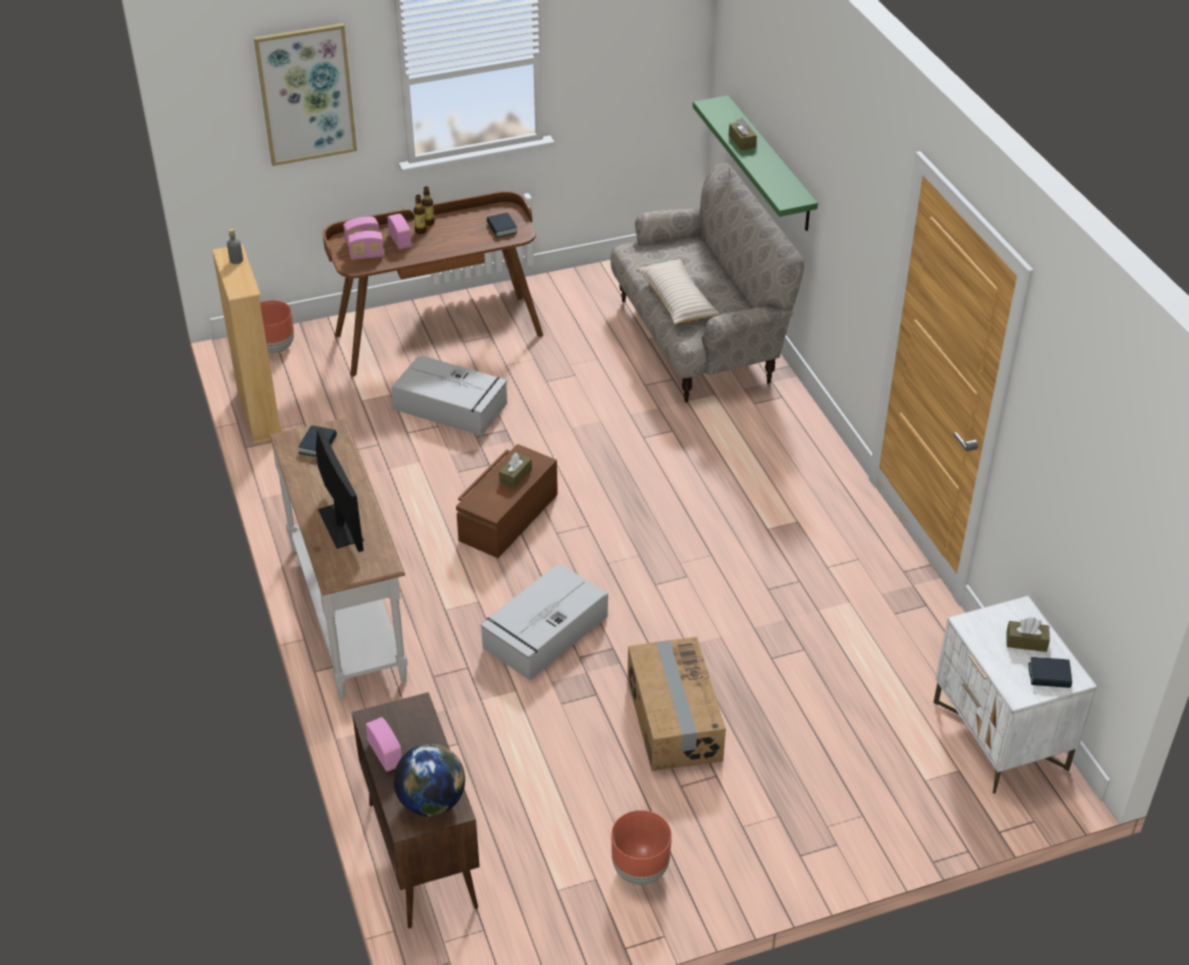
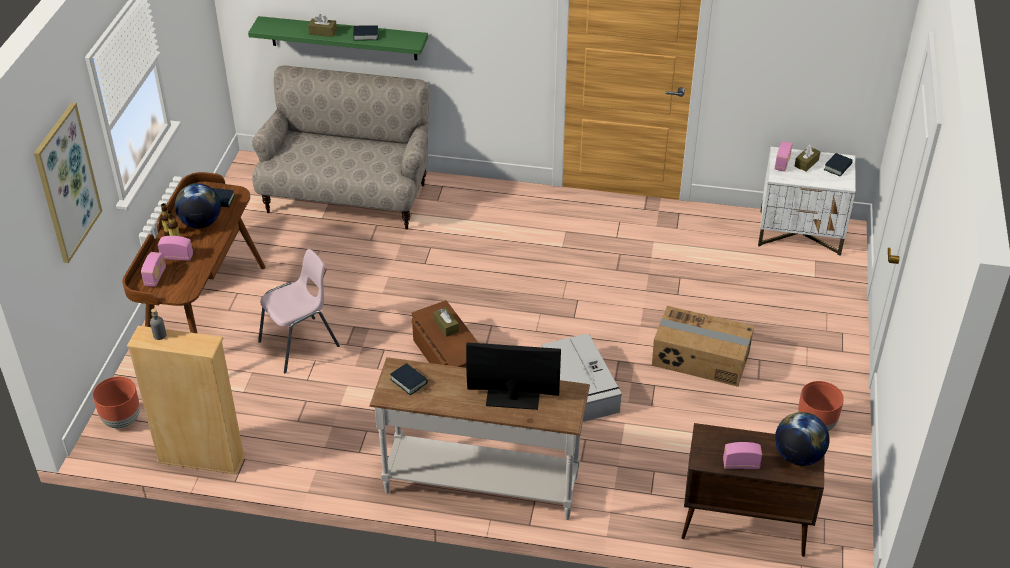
camera: 60 degrees left, 0 degrees up
radio [348,231,384,260] -> radio moved to [775,141,793,172]
grey storage box [391,356,507,436] -> pink chair [258,249,340,373]
beige pillow [636,259,720,324] -> none
none -> globe [175,183,221,228]
none -> book [353,25,378,41]

